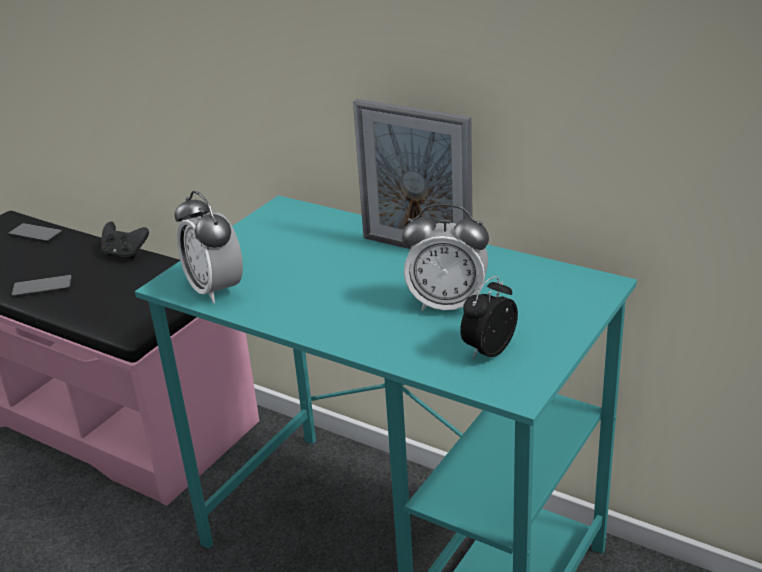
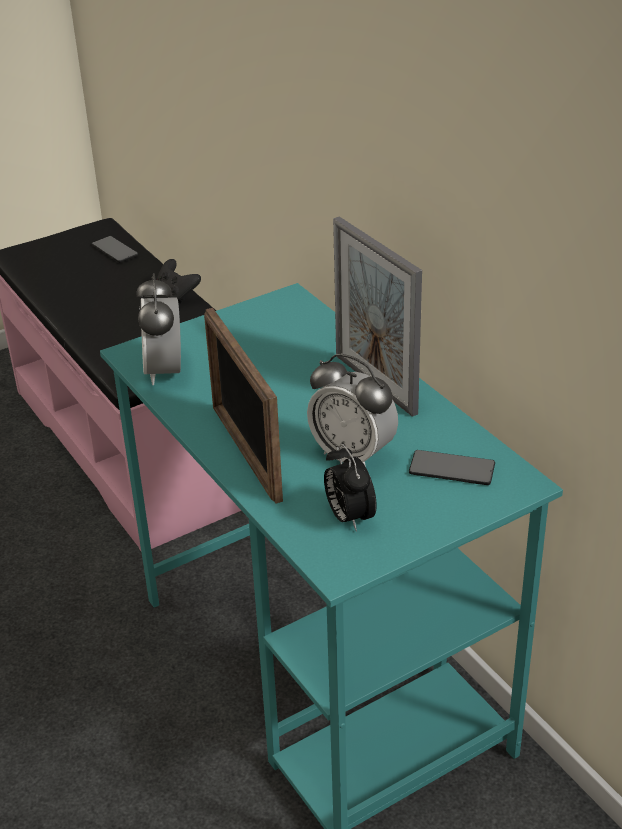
camera: 25 degrees right, 5 degrees up
phone [11,275,72,297] -> phone moved to [409,450,495,485]
alarm clock [460,276,518,360] -> alarm clock turned 90 degrees counterclockwise [324,443,377,532]
none -> picture frame [204,308,283,503]

